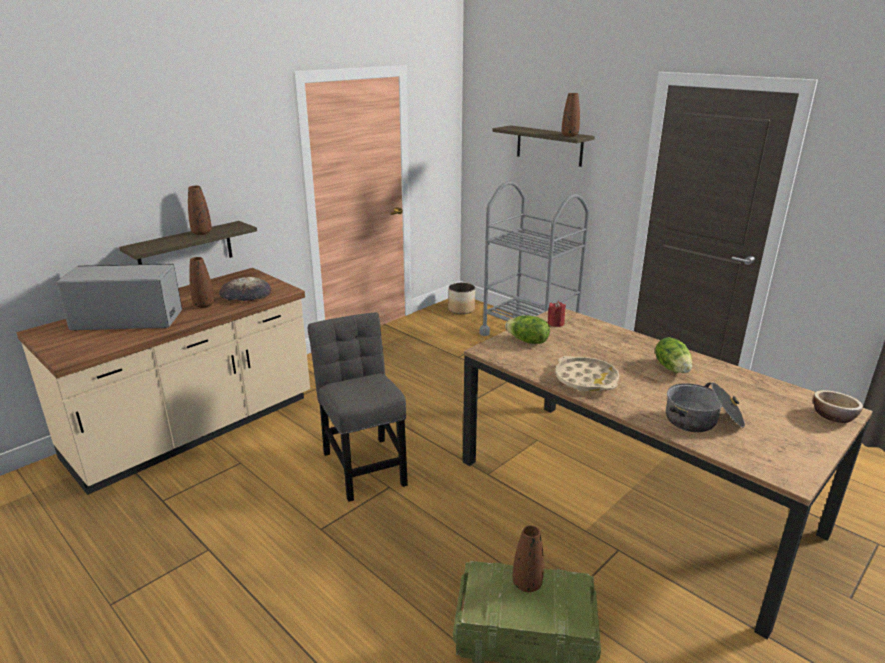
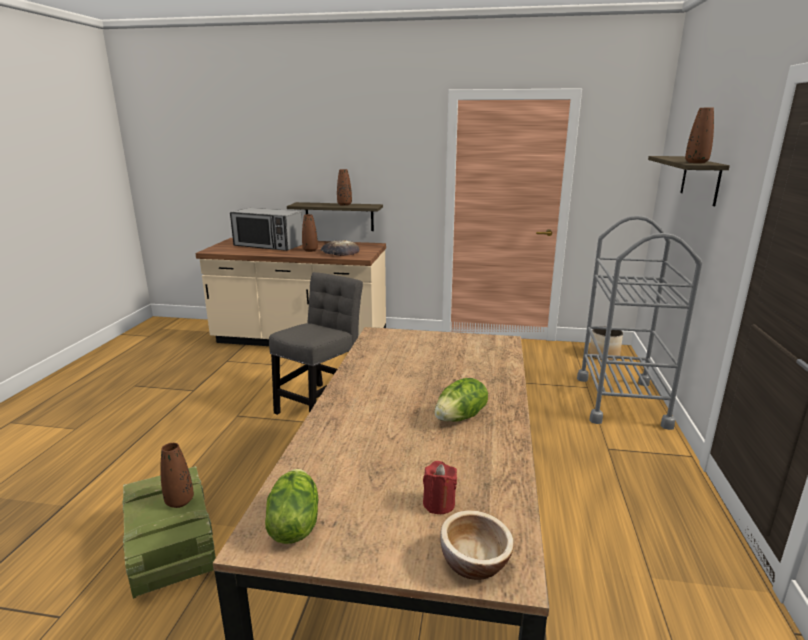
camera: 55 degrees right, 5 degrees down
microwave [56,264,182,331] -> microwave turned 150 degrees clockwise [230,208,302,251]
lettuce [505,315,550,344] -> lettuce moved to [265,469,318,544]
red candle [548,301,566,327] -> red candle moved to [423,461,457,514]
beige tray [555,356,619,391] -> none
cooking pot [666,383,745,432] -> none

